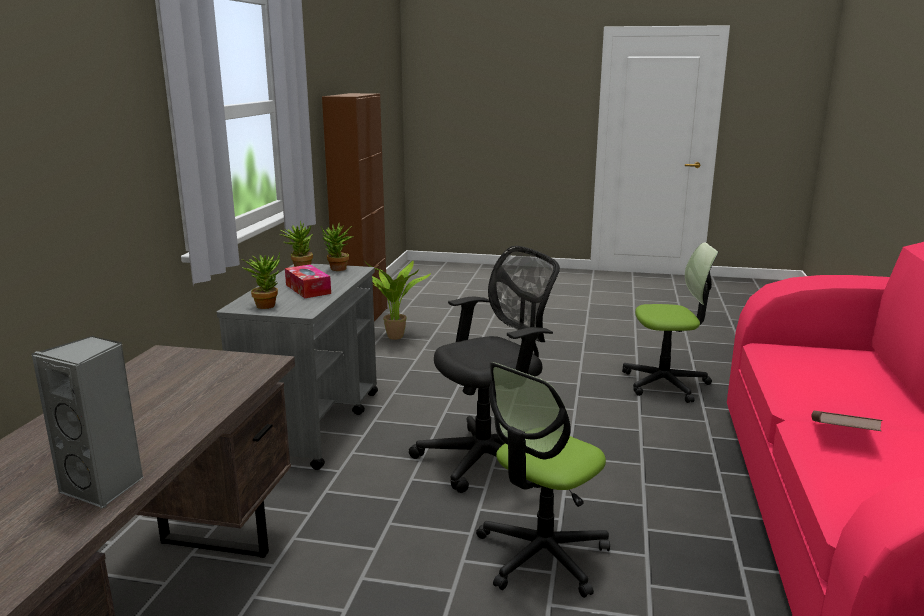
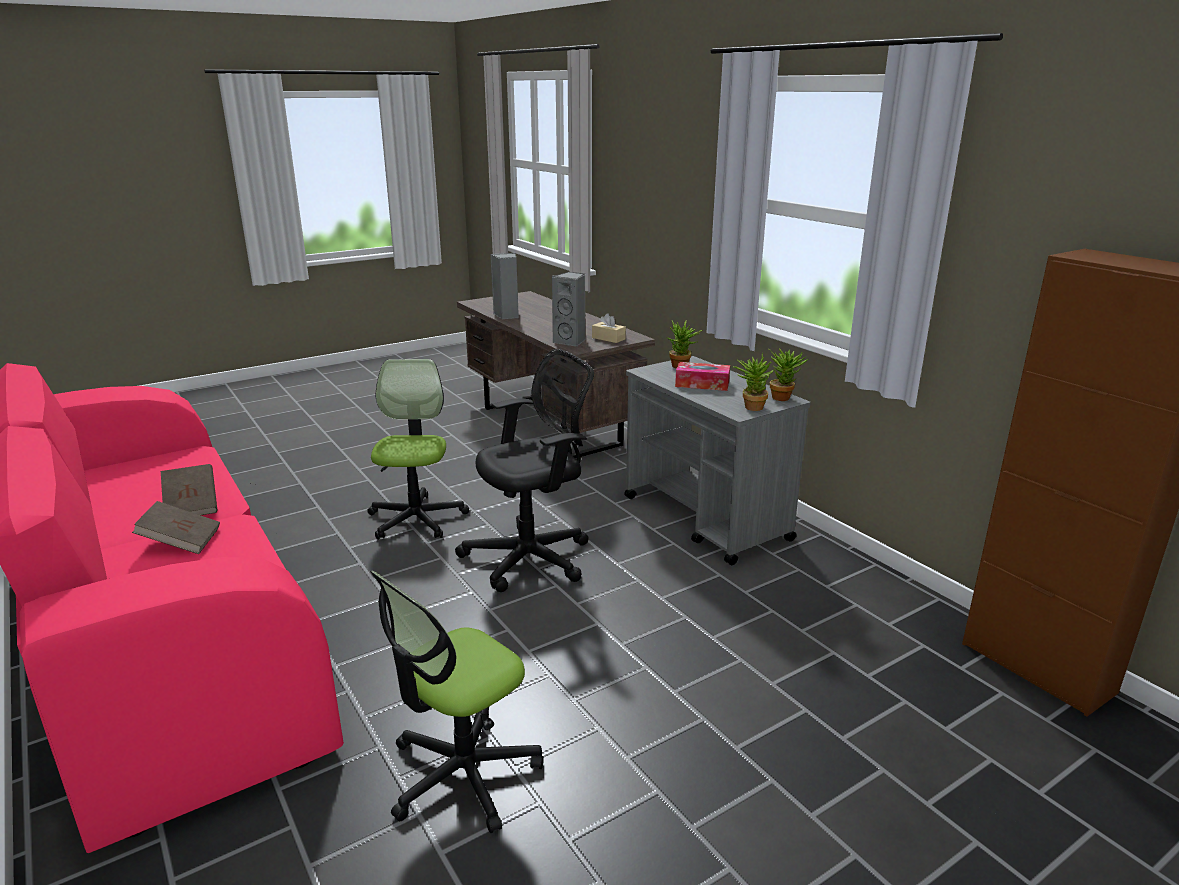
camera: 135 degrees right, 5 degrees up
potted plant [364,260,431,340] -> none
black office chair [409,246,560,493] -> black office chair turned 135 degrees counterclockwise [455,349,594,592]
none -> brown book [132,501,220,554]
none -> grey speaker [552,272,585,347]
none -> beige tissue box [592,314,626,343]

